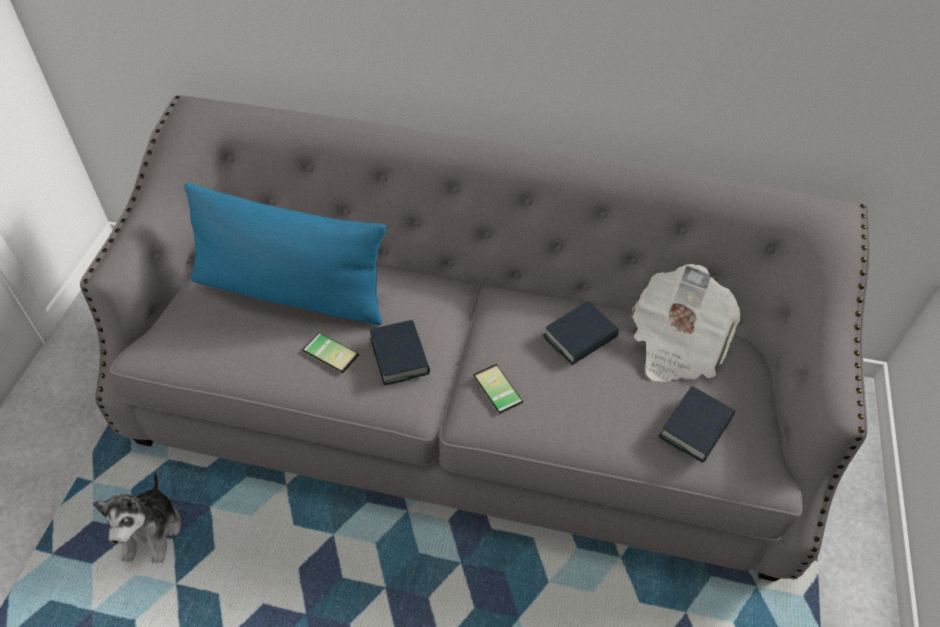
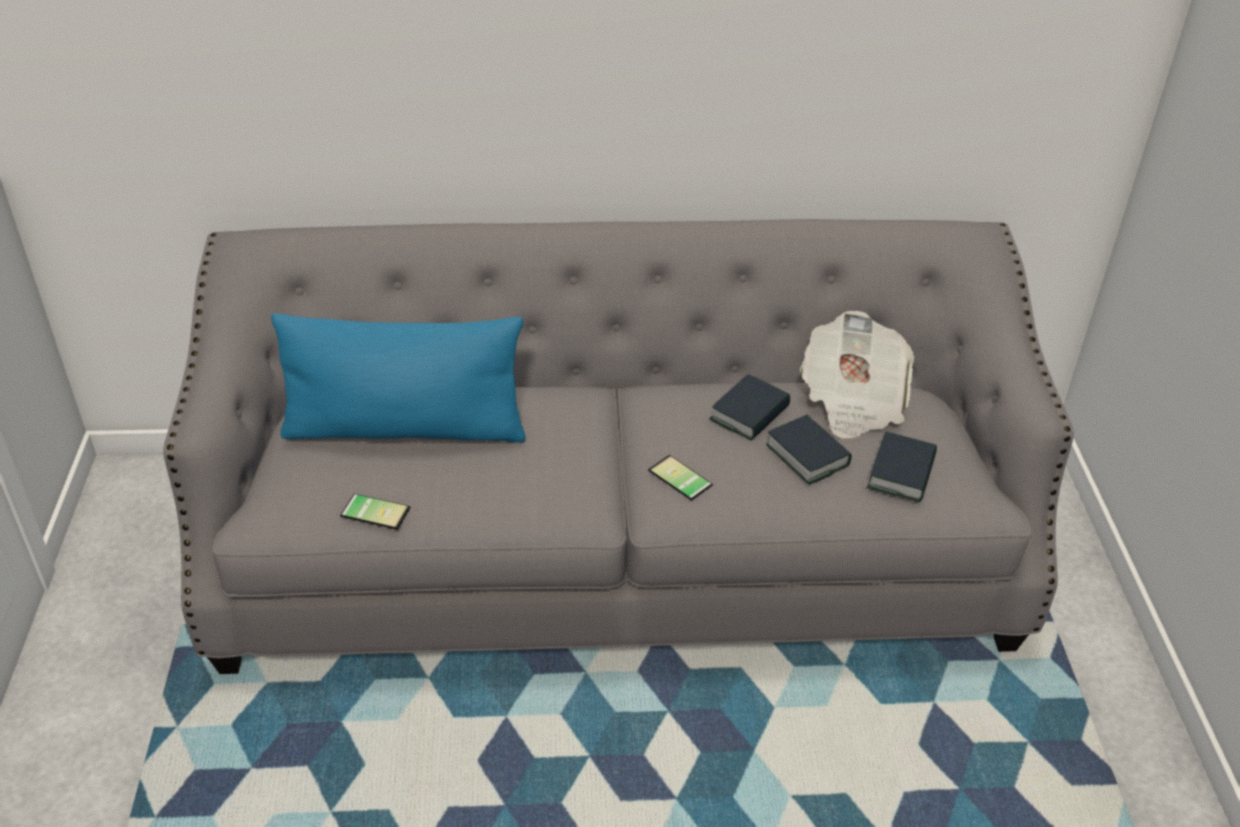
camera: 15 degrees left, 10 degrees down
plush toy [92,471,181,563] -> none
phone [302,333,359,373] -> phone moved to [340,494,410,530]
book [370,320,430,385] -> book moved to [766,415,852,485]

